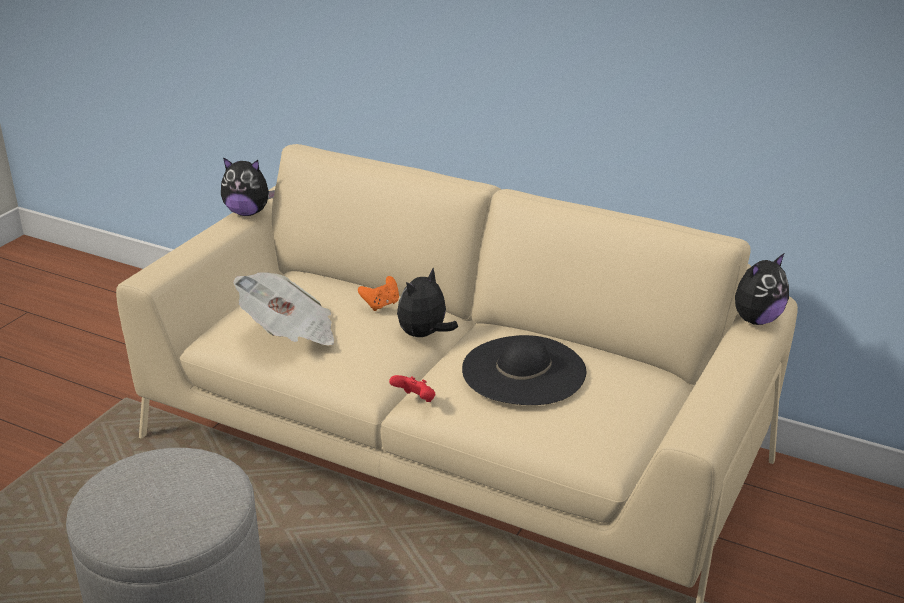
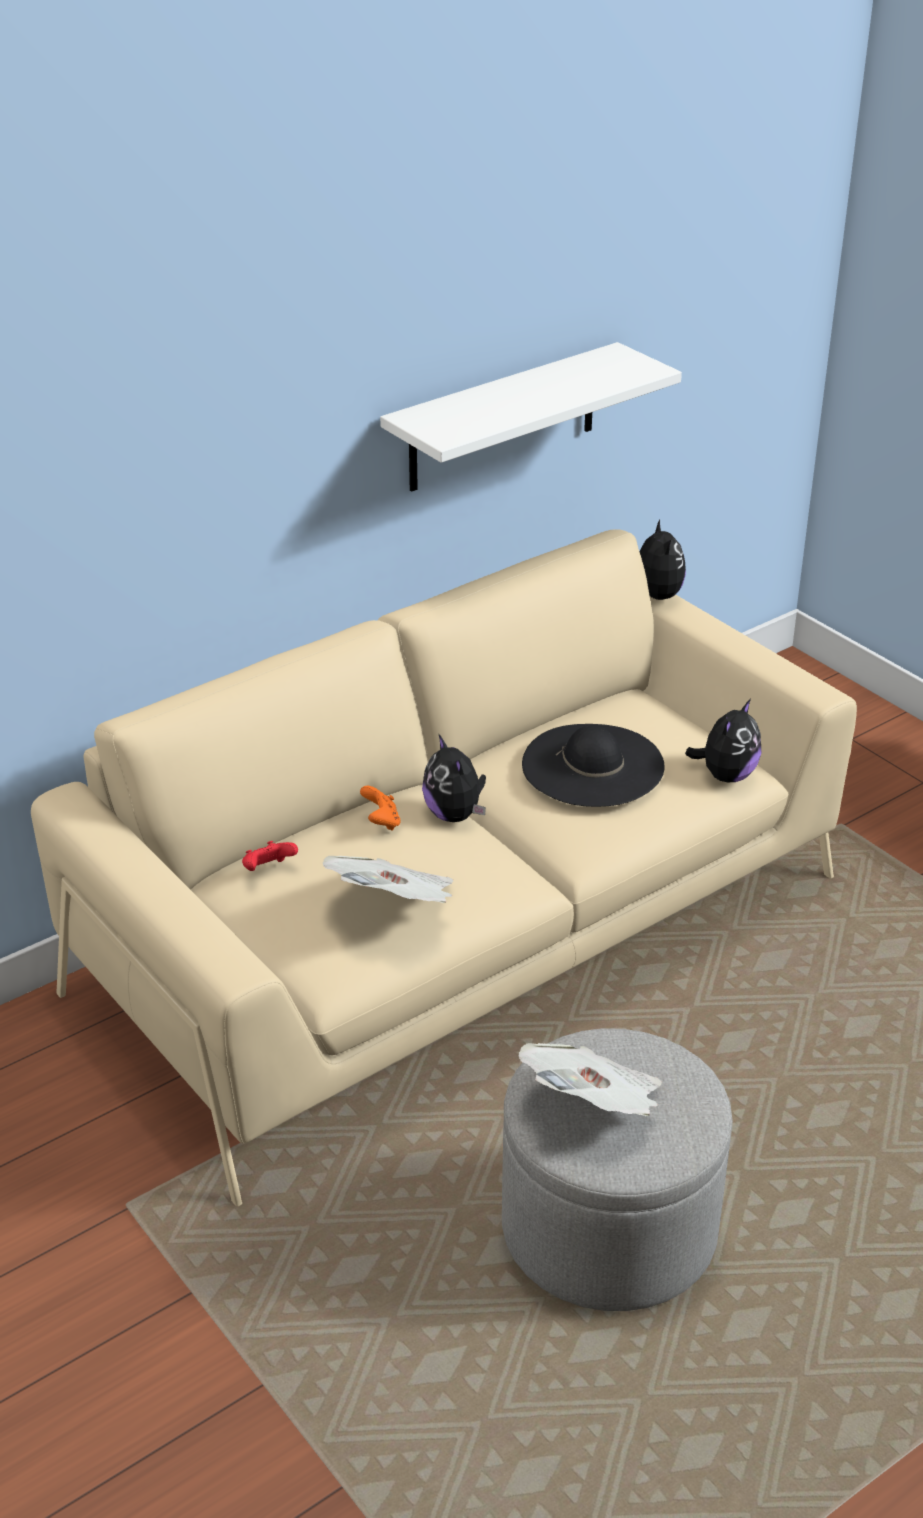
camera: 65 degrees left, 5 degrees up
plush toy [221,157,275,216] -> plush toy moved to [685,699,761,782]
red game controller [389,375,435,402] -> red game controller moved to [242,841,298,871]
none -> white shelf [380,342,682,492]
none -> newspaper [519,1043,662,1116]

